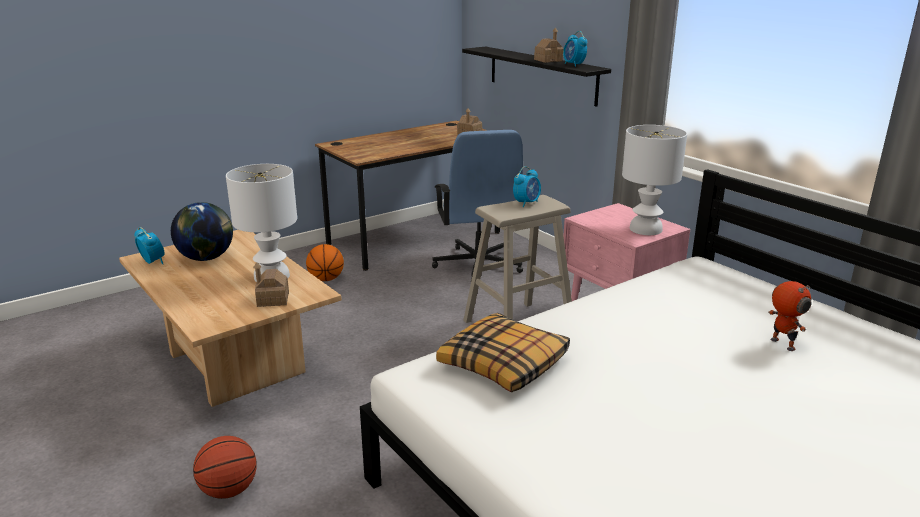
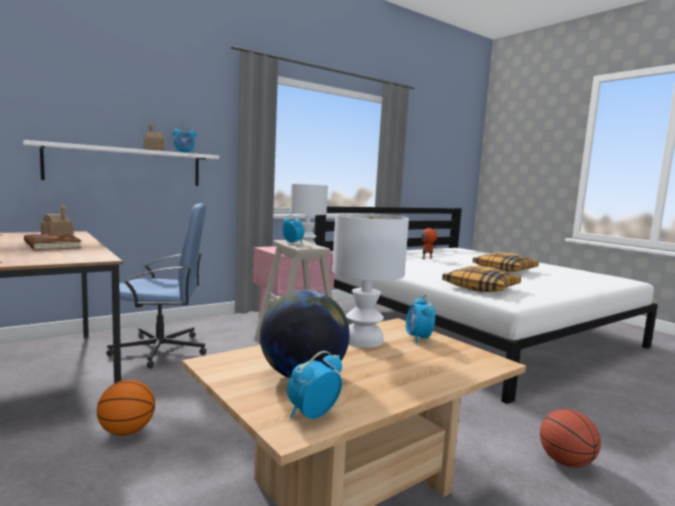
camera: 90 degrees left, 15 degrees down
toy house [253,262,289,307] -> alarm clock [406,294,435,343]
black shelf [462,46,611,107] -> white shelf [23,140,219,186]
none -> brown book [24,233,82,250]
none -> pillow [473,252,538,272]

